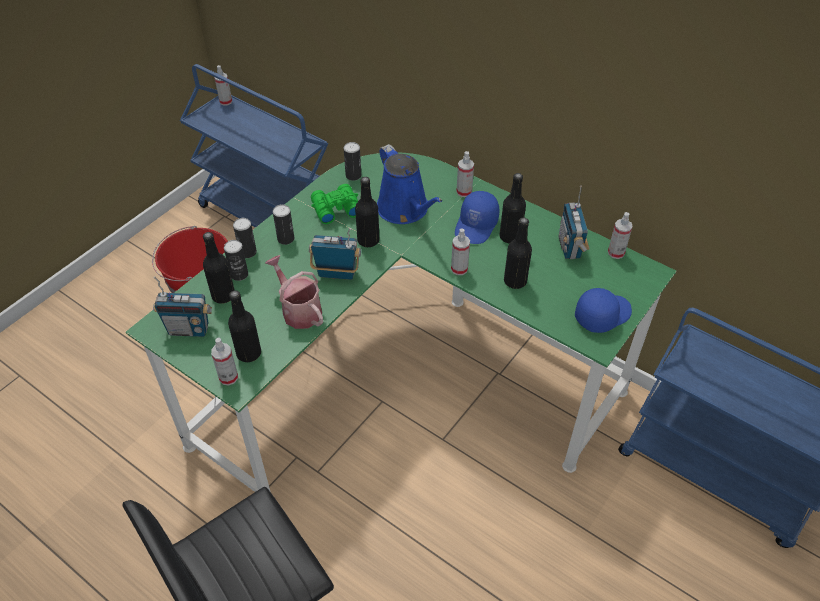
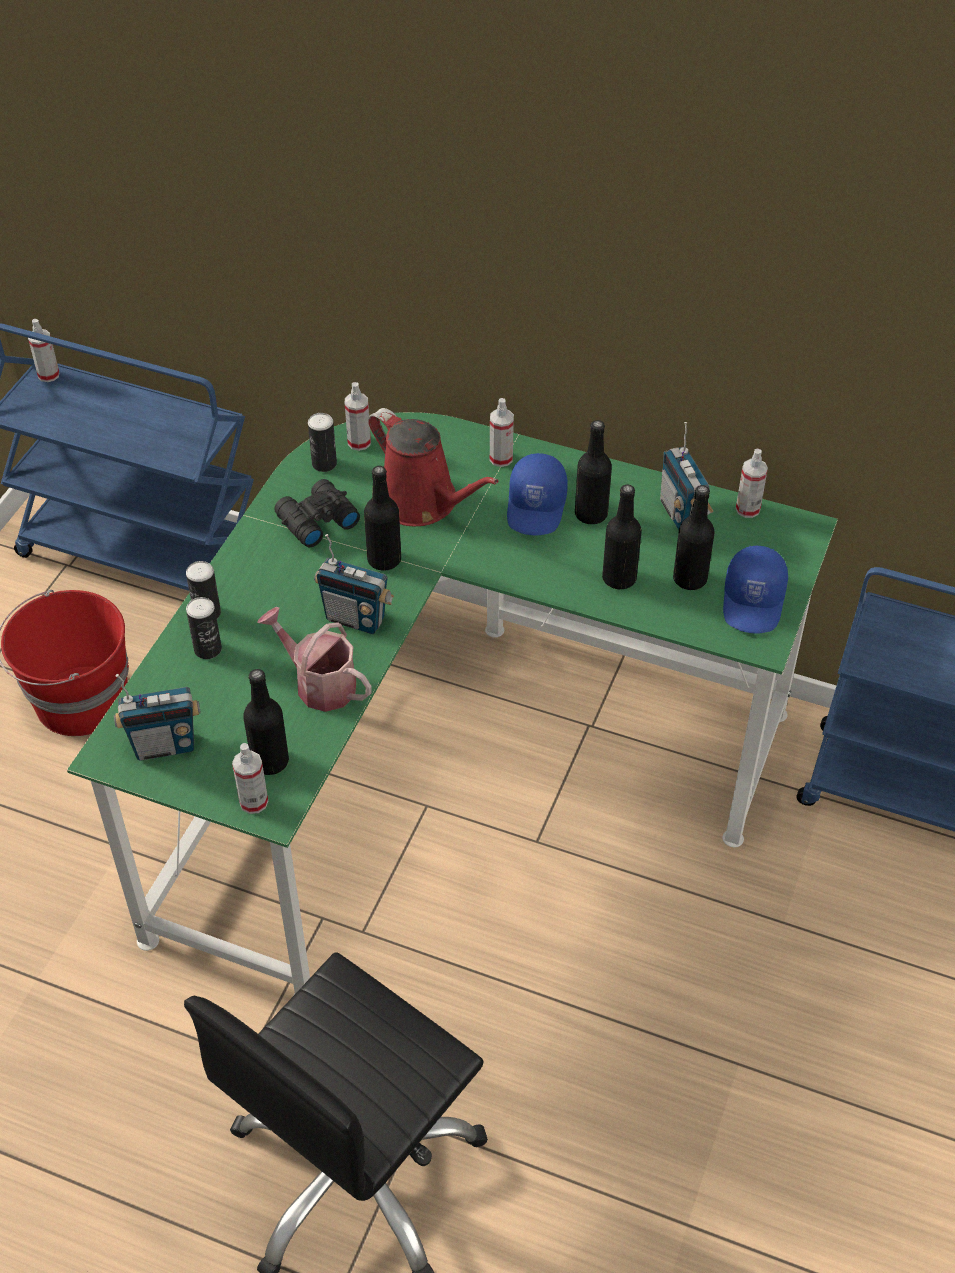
camera: 15 degrees left, 0 degrees up
black bottle [203,232,234,303] -> black bottle moved to [673,485,715,590]
can [273,204,294,245] -> none
radio [309,228,361,280] -> radio turned 150 degrees counterclockwise [314,534,394,634]
green binoculars [311,184,358,224] -> black binoculars [274,479,360,548]
blue watering can [377,144,442,224] -> red watering can [368,408,498,526]
spray bottle [451,228,470,275] -> spray bottle moved to [345,382,371,451]
blue cap [575,288,632,333] -> blue cap turned 150 degrees clockwise [723,546,788,634]

